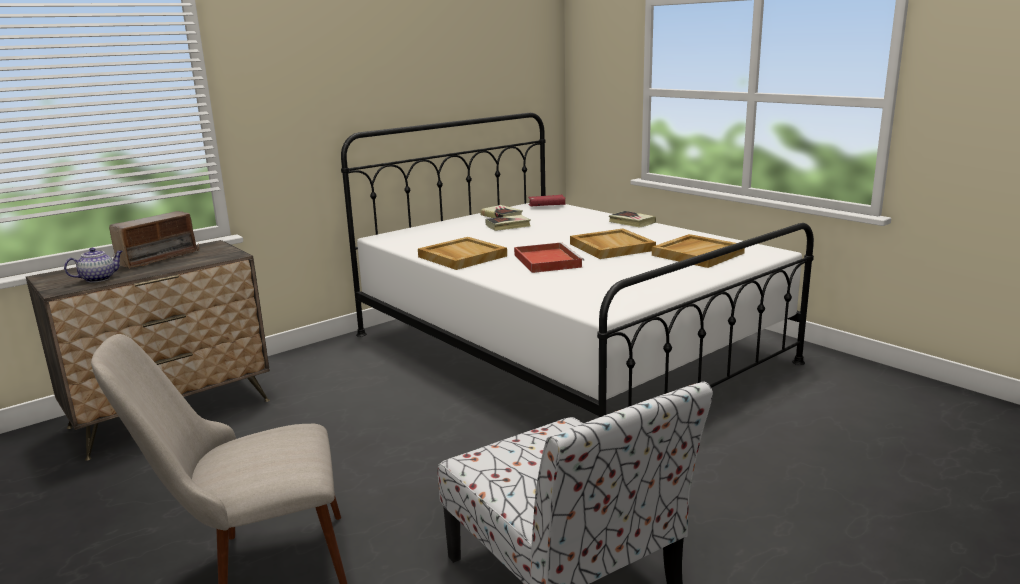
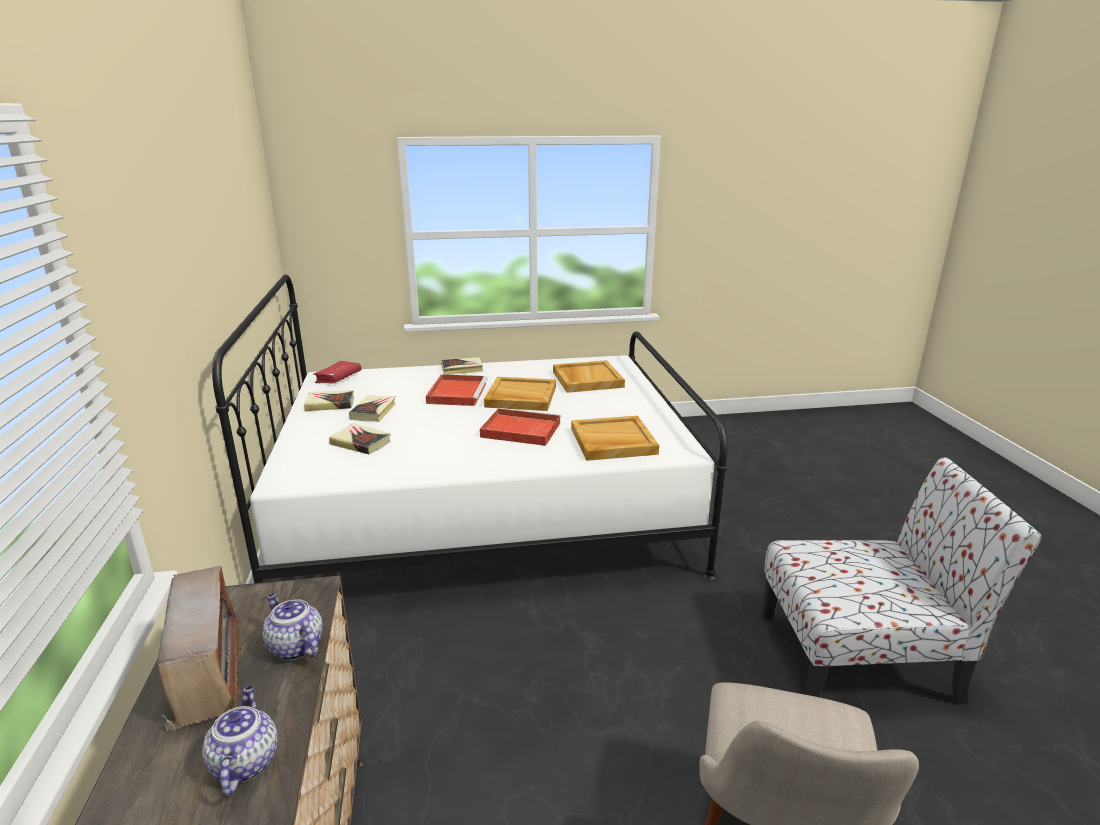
camera: 60 degrees left, 5 degrees up
beige tray [418,237,507,270] -> beige tray moved to [571,416,659,461]
none -> teapot [263,593,323,661]
none -> book [329,423,391,454]
none -> red tray [426,374,488,406]

